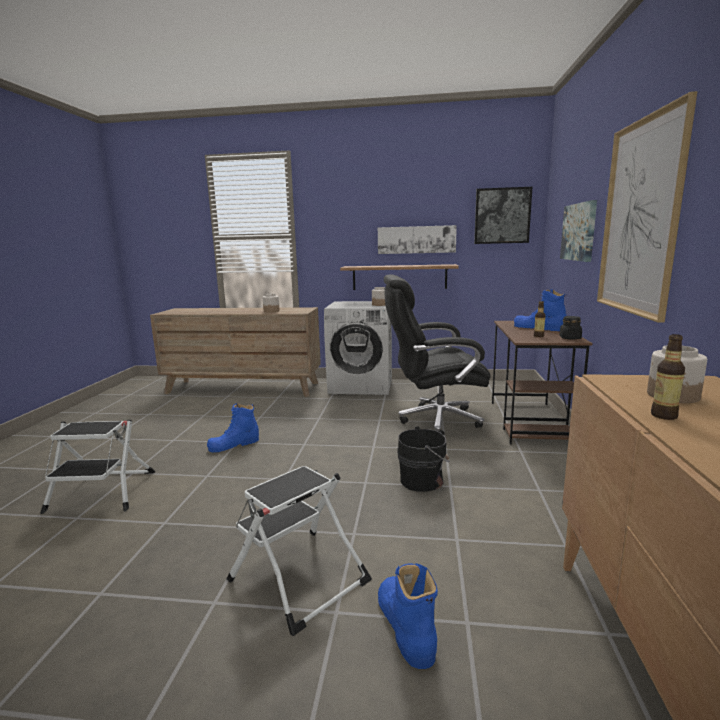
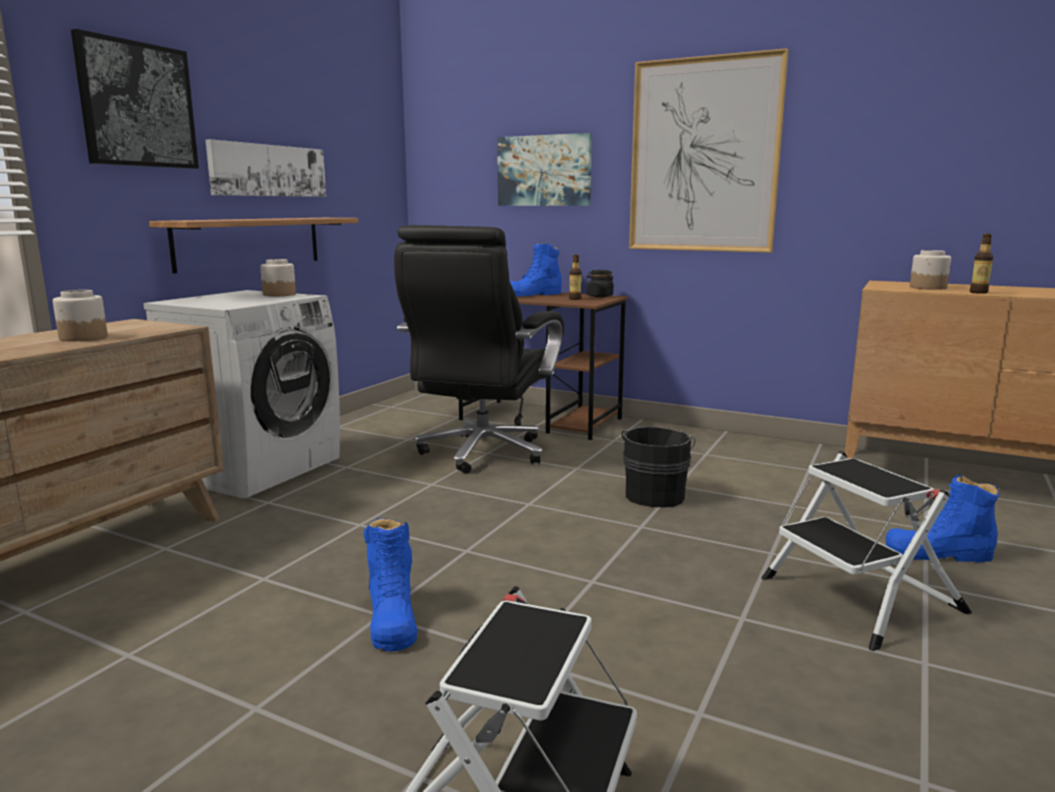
camera: 70 degrees left, 0 degrees up
picture [474,187,532,244] -> picture moved to [71,29,199,169]

